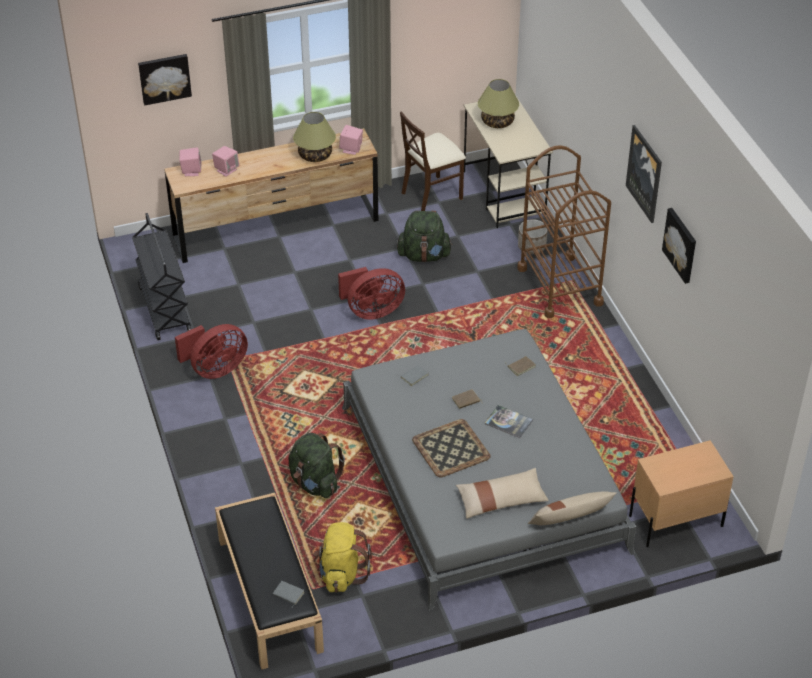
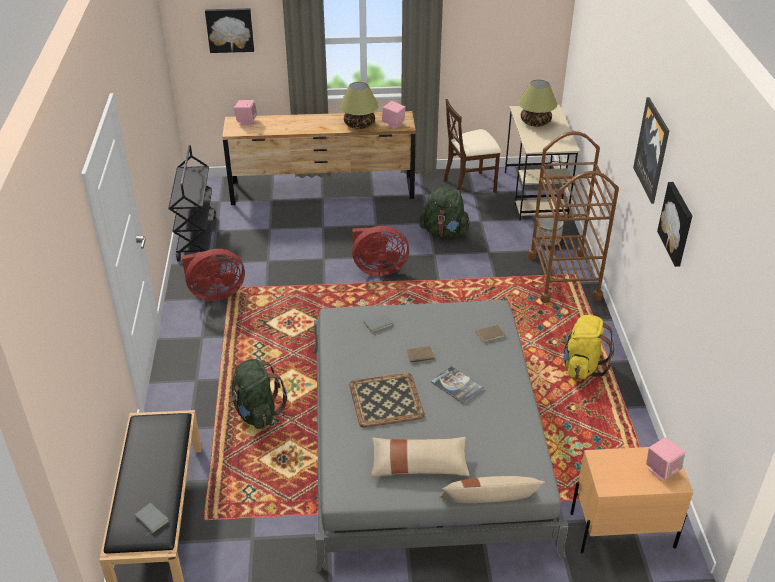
camera: 15 degrees right, 5 degrees down
pink speaker [212,146,239,177] -> pink speaker moved to [646,438,685,481]
yellow backpack [314,522,372,593] -> yellow backpack moved to [561,315,614,379]

